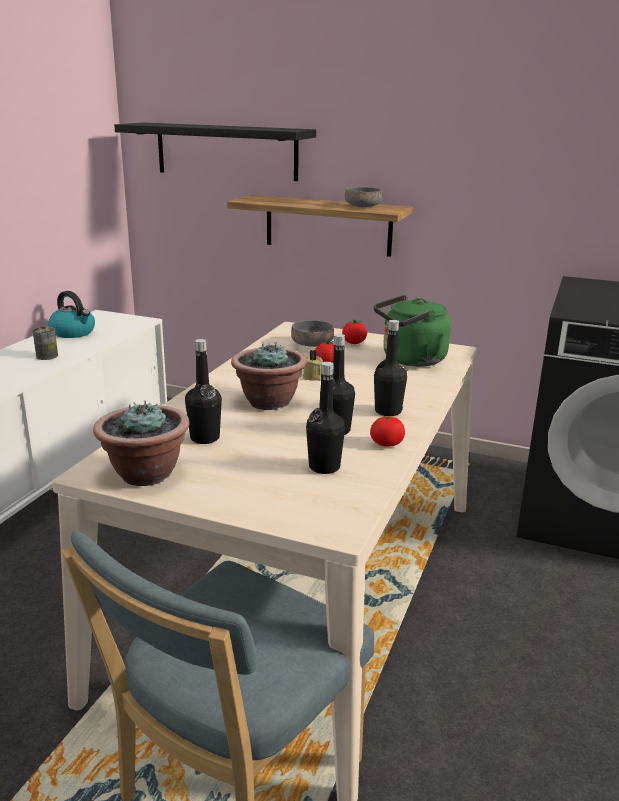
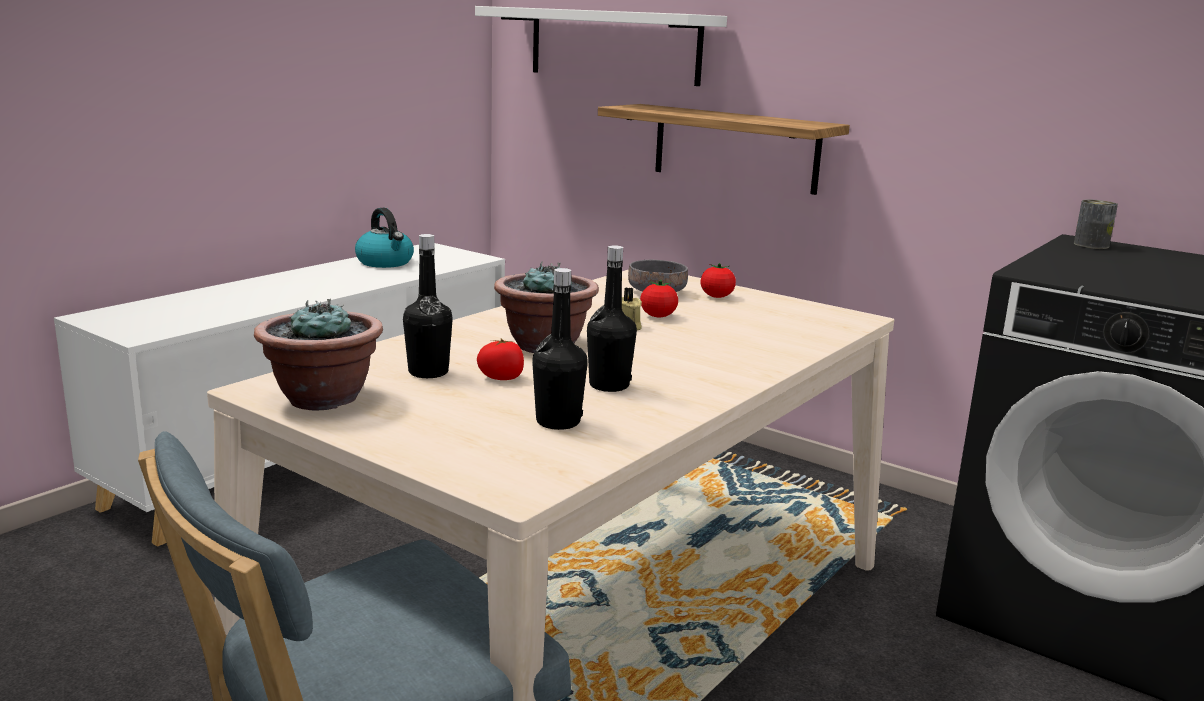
camera: 15 degrees right, 5 degrees down
can [33,327,58,360] -> can moved to [1074,200,1118,249]
black shelf [114,123,316,181] -> white shelf [475,6,727,86]
grey bowl [345,187,382,207] -> none
tomato [370,415,405,447] -> tomato moved to [477,338,524,380]
green kettle [374,295,451,367] -> none
black bottle [374,320,407,416] -> none

